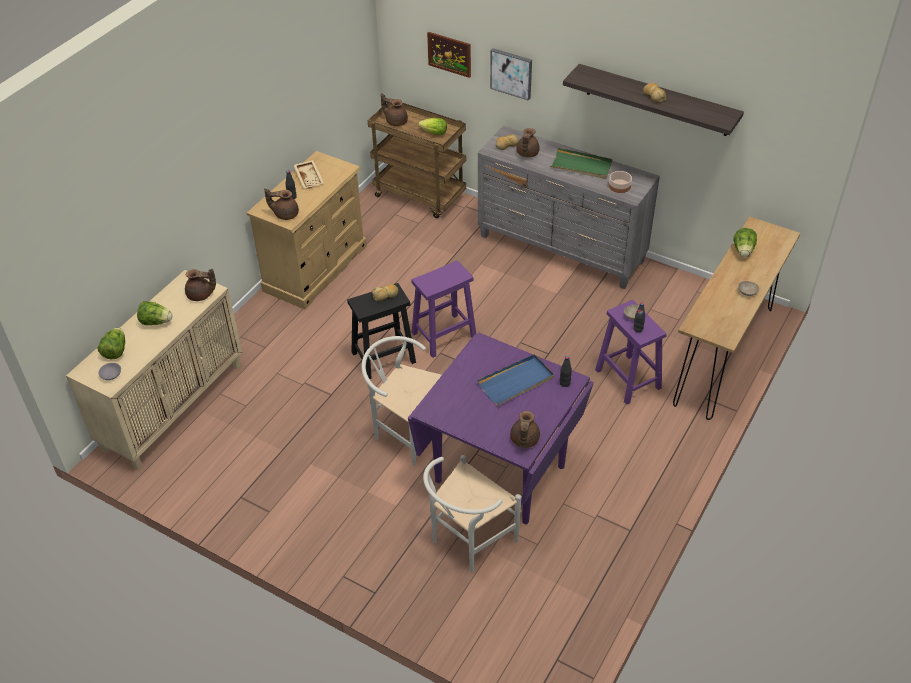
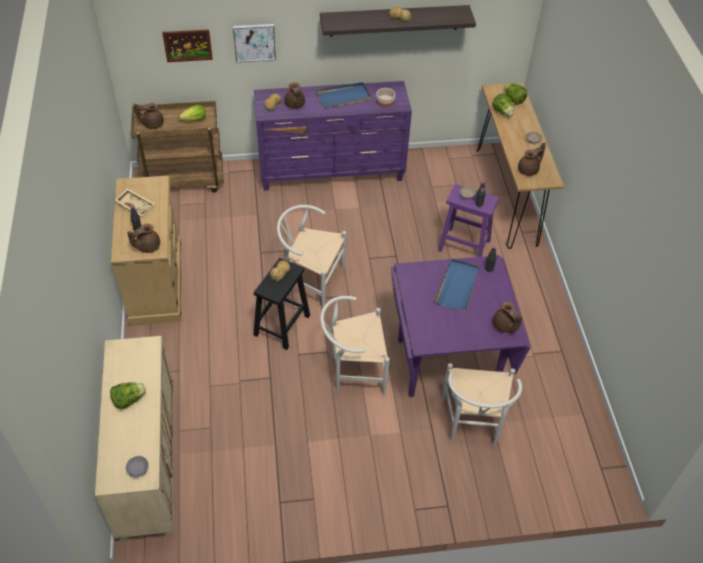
camera: 40 degrees left, 5 degrees up
lettuce [98,328,125,360] -> lettuce moved to [505,83,527,104]
brown teapot [185,269,216,301] -> brown teapot moved to [518,142,546,176]
purple stool [411,260,476,358] -> white chair [277,205,346,309]
grey dresser [478,126,660,289] -> purple dresser [254,81,412,191]
green tray [550,148,613,179] -> blue tray [316,82,371,108]

